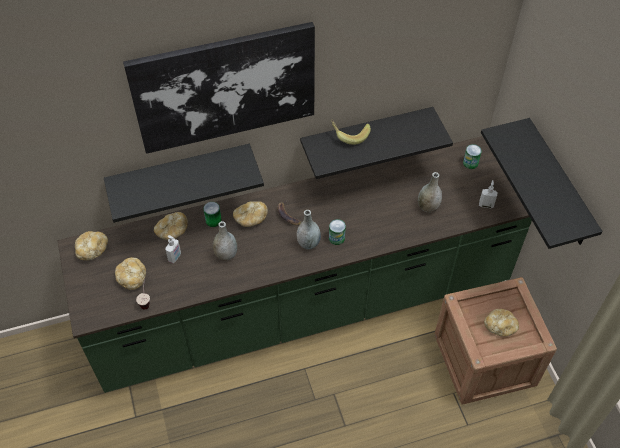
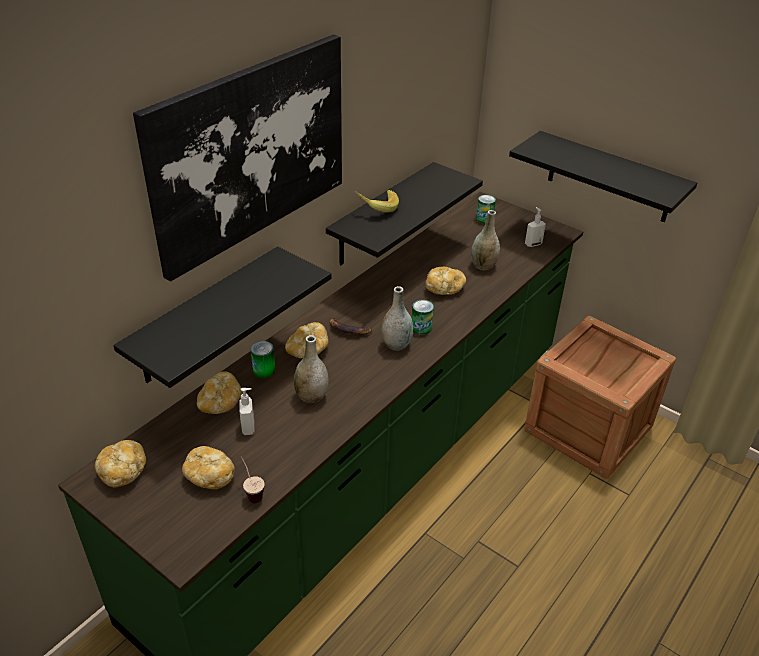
camera: 35 degrees left, 15 degrees down
bread [484,309,519,336] -> bread moved to [425,267,466,295]

